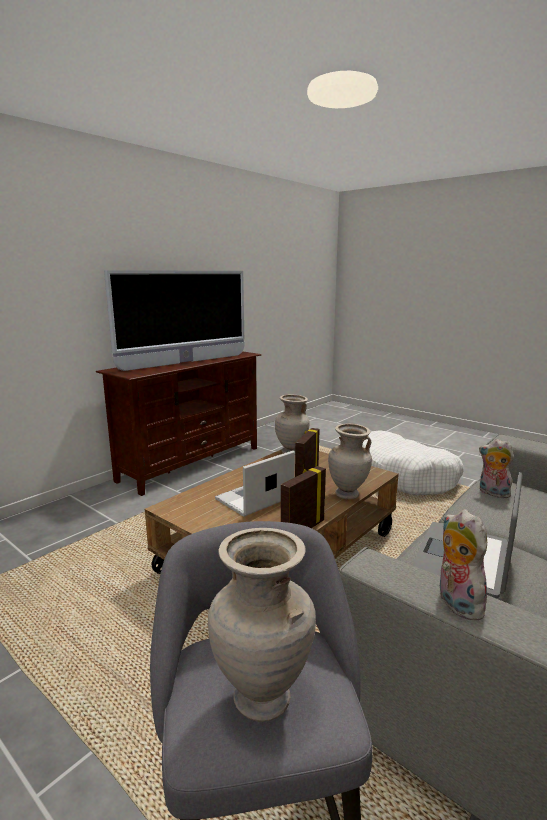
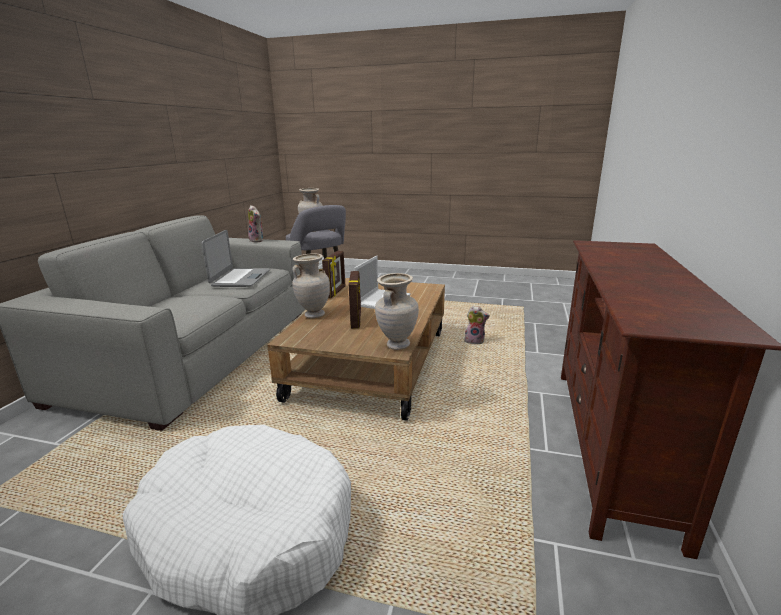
camera: 155 degrees right, 5 degrees up
television [104,270,245,371] -> none
plush toy [479,439,514,498] -> plush toy moved to [464,306,490,344]

